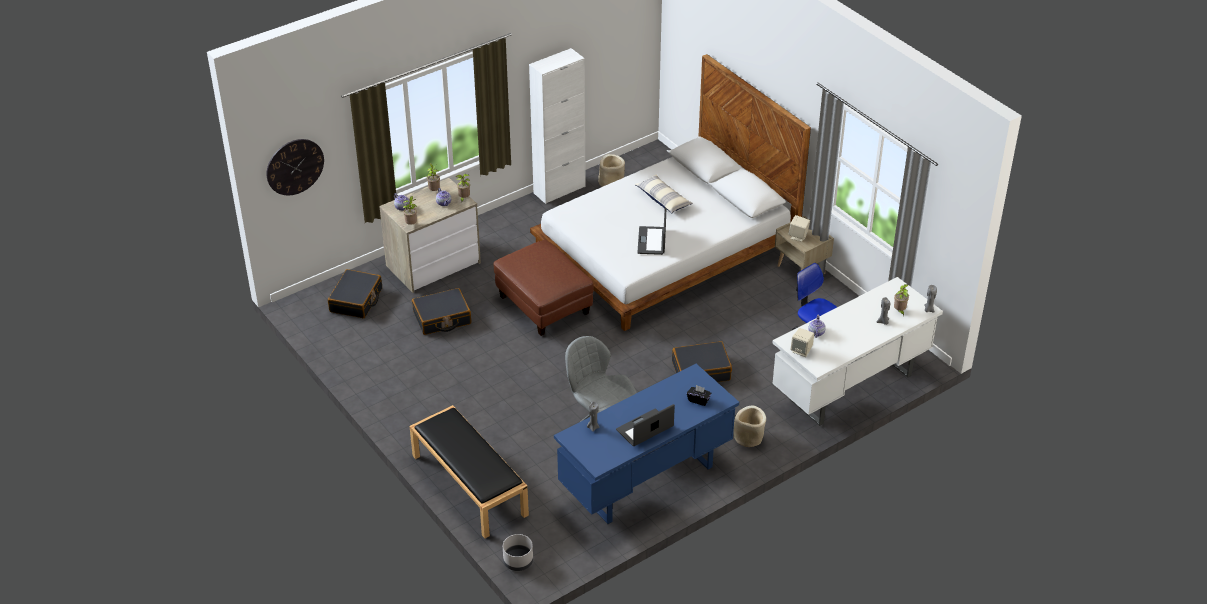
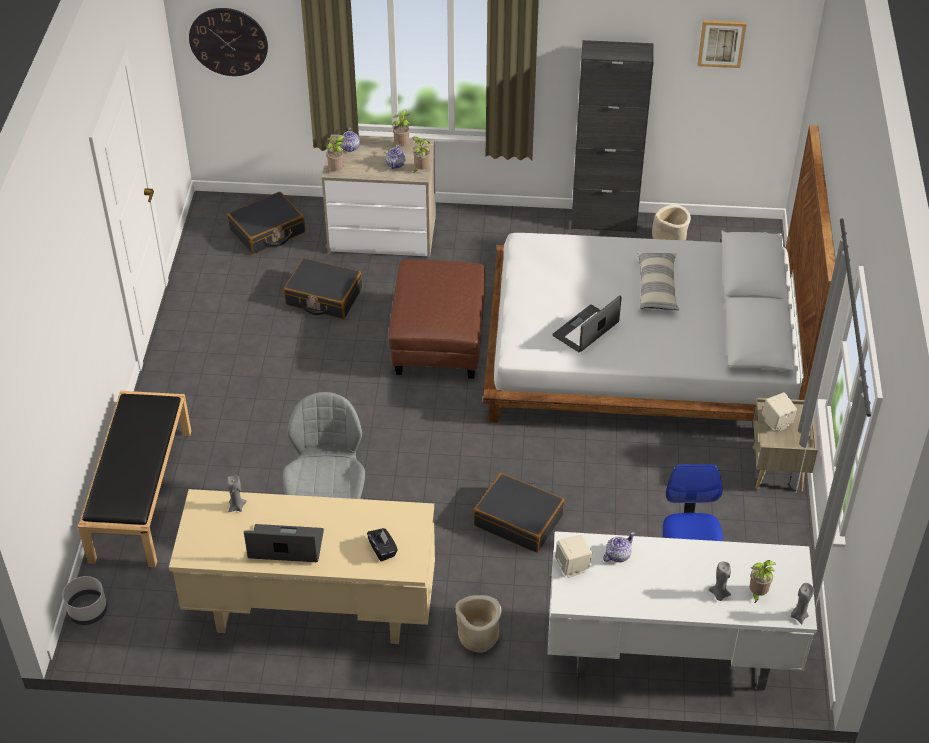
camera: 40 degrees right, 5 degrees up
white cabinet [529,48,586,204] -> black cabinet [571,40,654,233]
blue desk [554,364,739,524] -> beige desk [169,489,435,645]
none -> picture [698,20,746,68]

